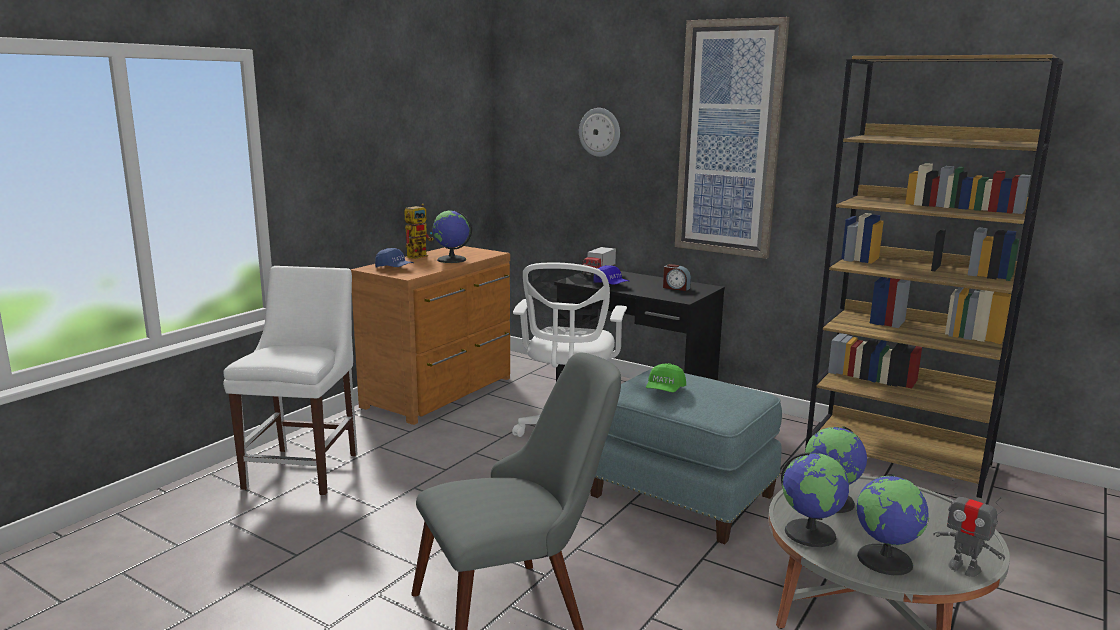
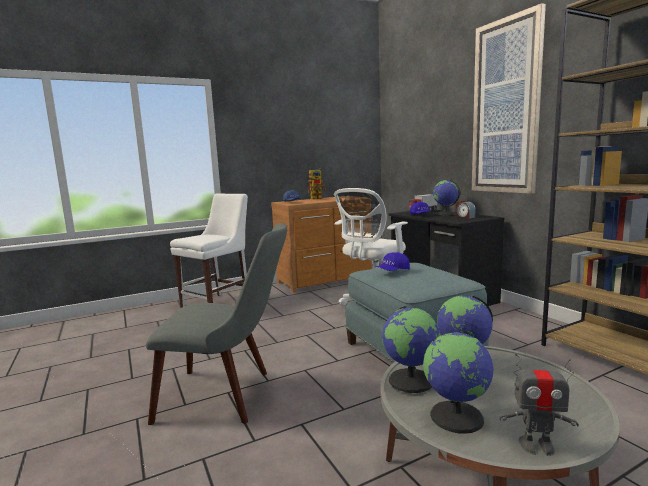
camera: 30 degrees right, 5 degrees down
globe [433,210,472,263] -> globe moved to [433,180,461,215]
wall clock [579,108,620,157] -> none
green cap [646,363,686,392] -> blue cap [375,252,410,271]
toy robot [933,479,1005,577] -> toy robot turned 60 degrees counterclockwise [499,354,579,456]

